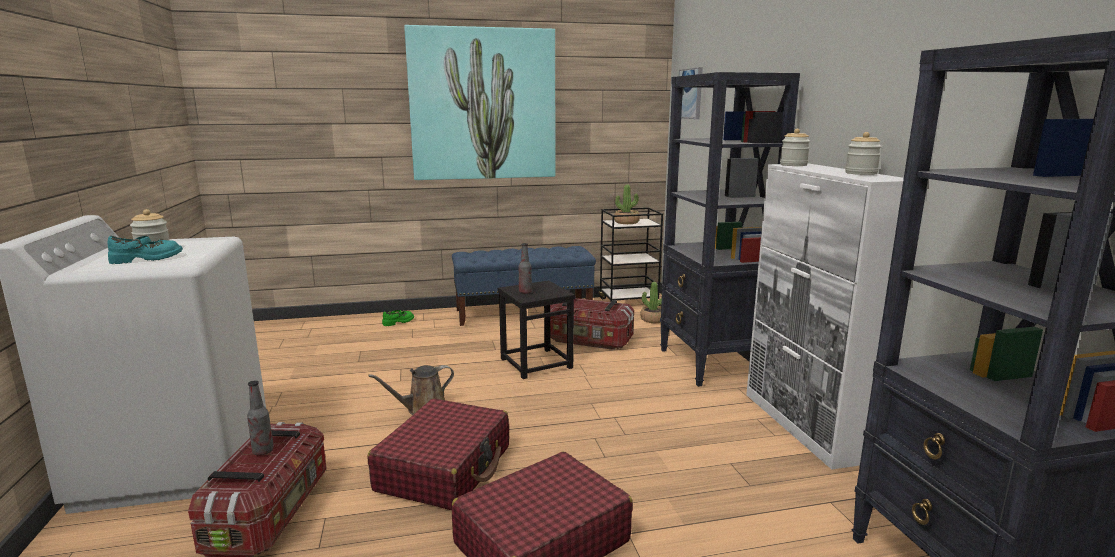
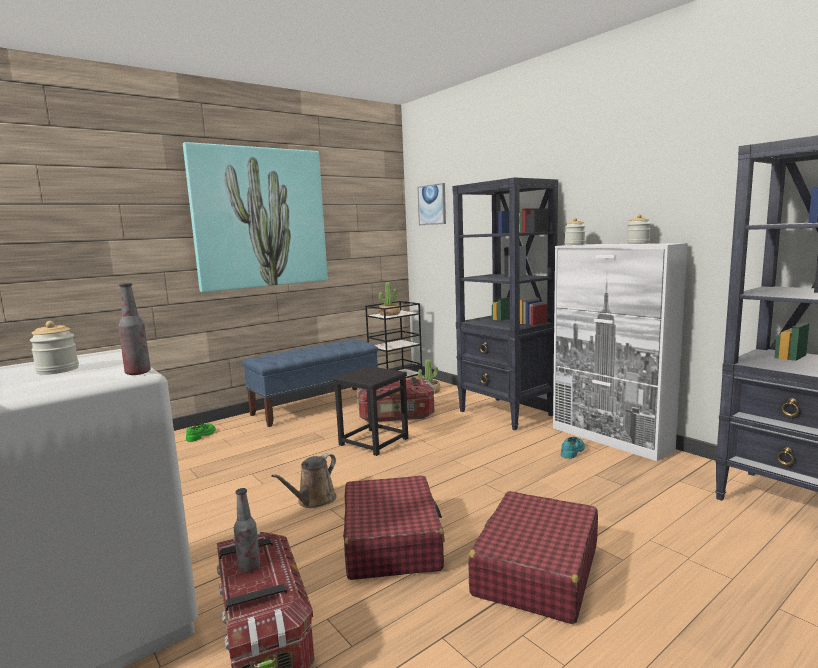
camera: 25 degrees left, 5 degrees down
turquoise shoe [108,236,183,264] -> turquoise shoe moved to [561,437,585,459]
bottle [519,243,532,294] -> bottle moved to [118,283,151,375]

